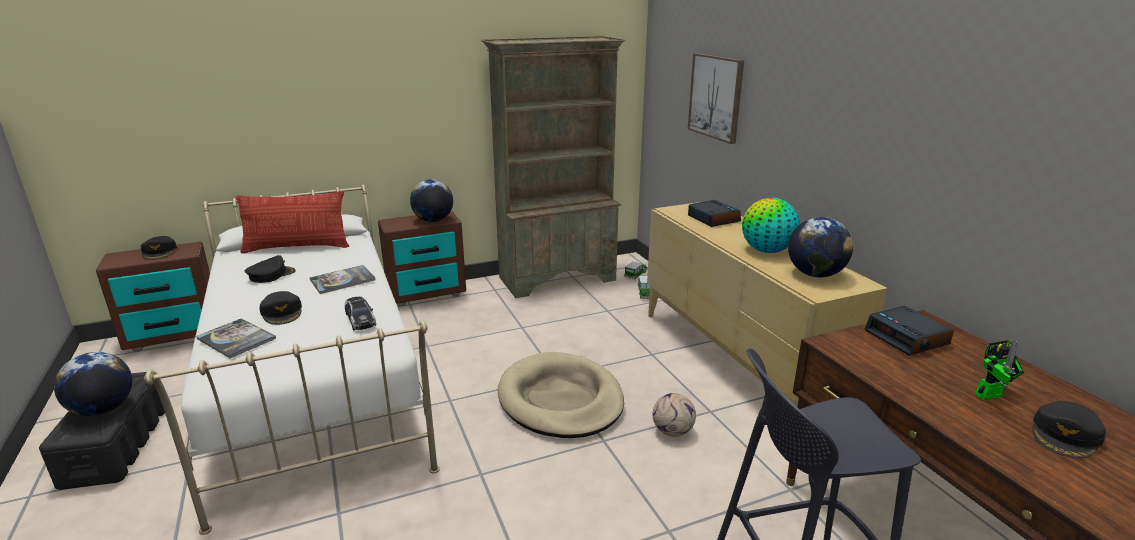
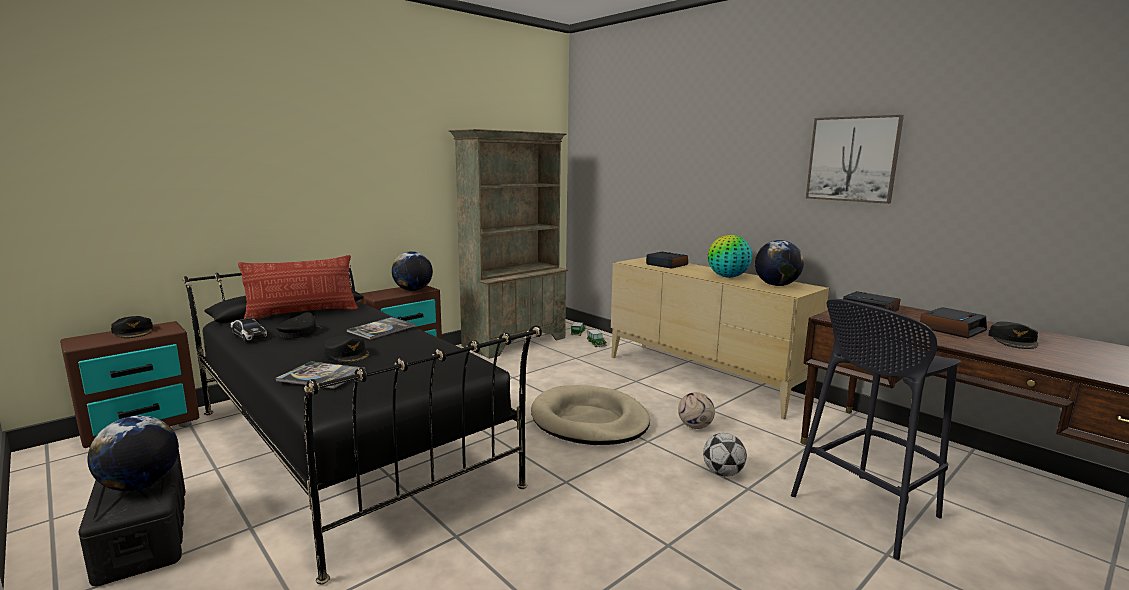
camera: 20 degrees left, 10 degrees down
white bed [144,185,440,535] -> black bed [183,265,542,585]
toy car [345,297,376,330] -> toy car moved to [231,317,267,342]
picture [688,53,744,144] -> picture moved to [806,115,904,204]
toy robot [975,340,1024,400] -> alarm clock [919,307,987,338]
none -> football [703,433,747,476]

